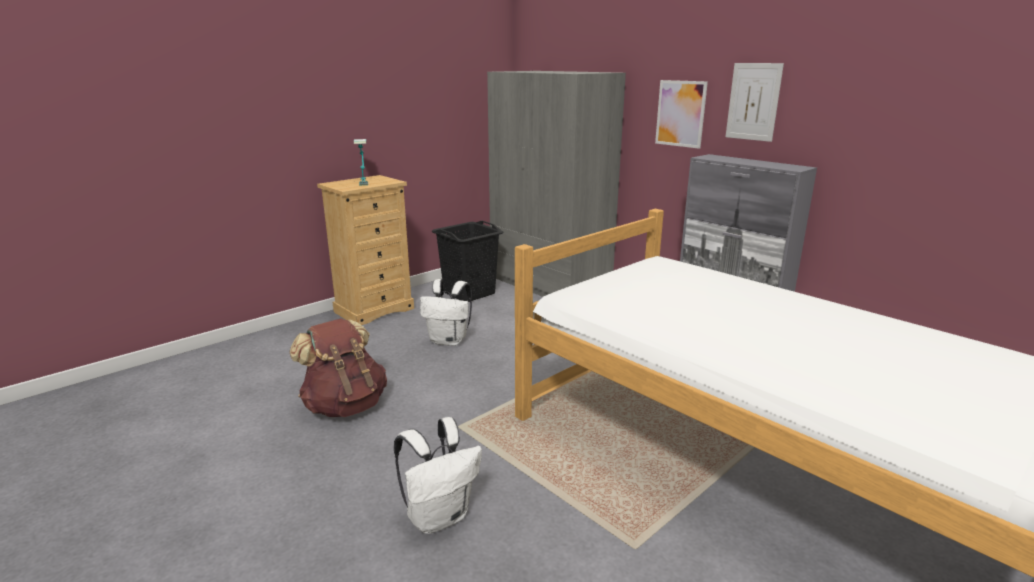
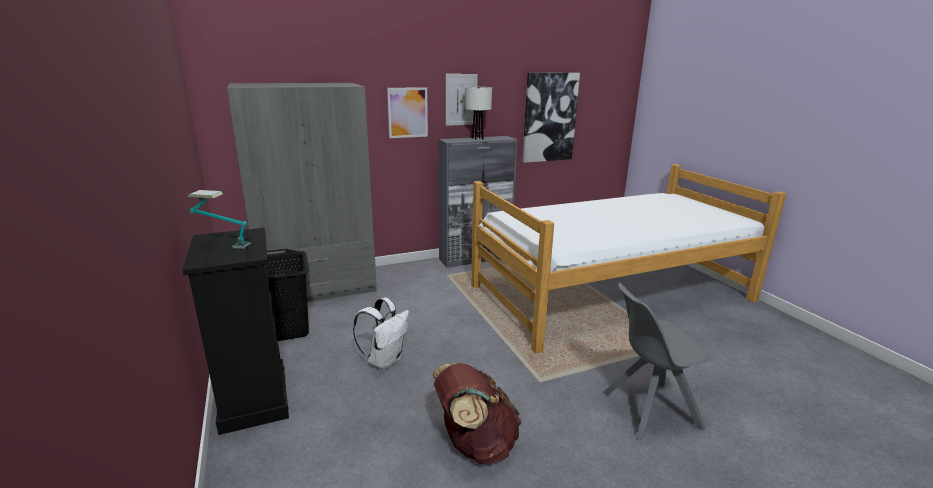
camera: 70 degrees left, 0 degrees up
beige dresser [317,175,414,325] -> black dresser [183,228,289,435]
white backpack [394,417,482,534] -> grey chair [603,283,716,440]
none -> white table lamp [465,87,492,140]
none -> picture [522,73,580,163]

